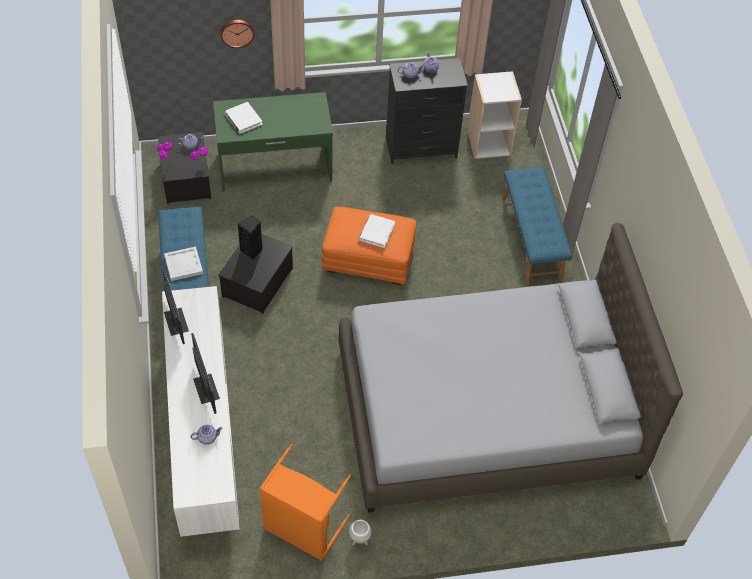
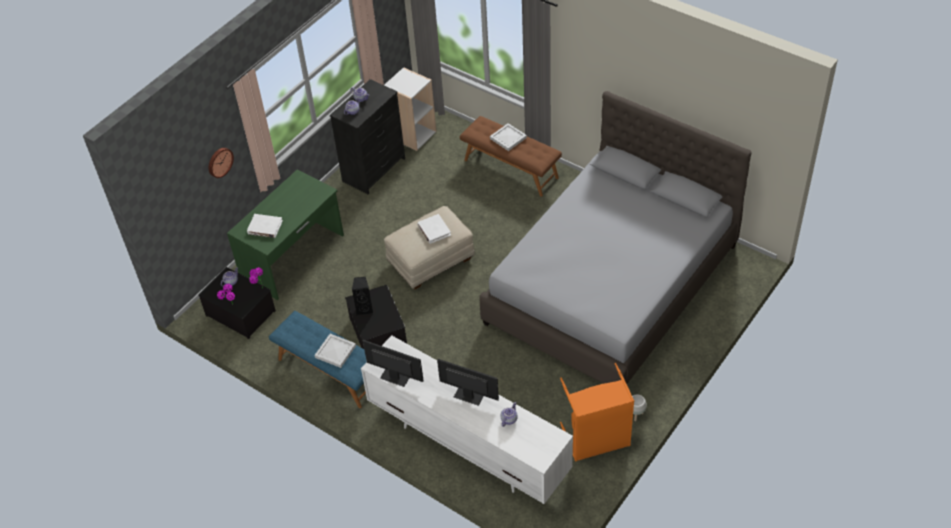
camera: 40 degrees left, 5 degrees down
orange ottoman [322,206,416,285] -> beige ottoman [384,206,475,289]
blue bench [502,167,572,284] -> brown bench [460,116,562,197]
none -> white tray [490,123,527,151]

